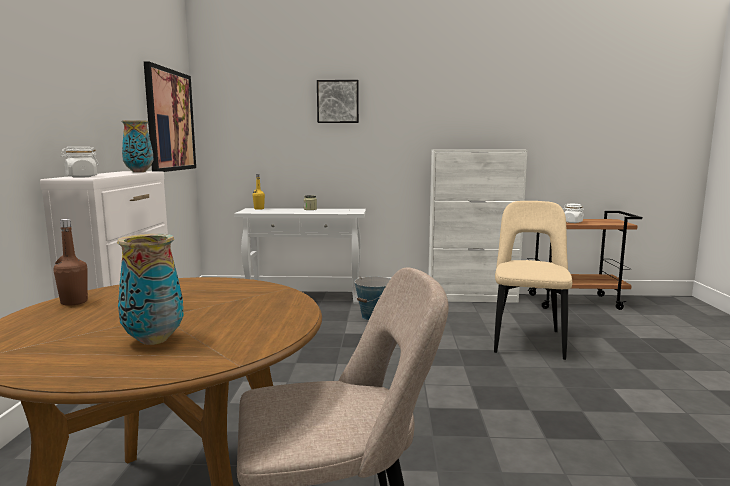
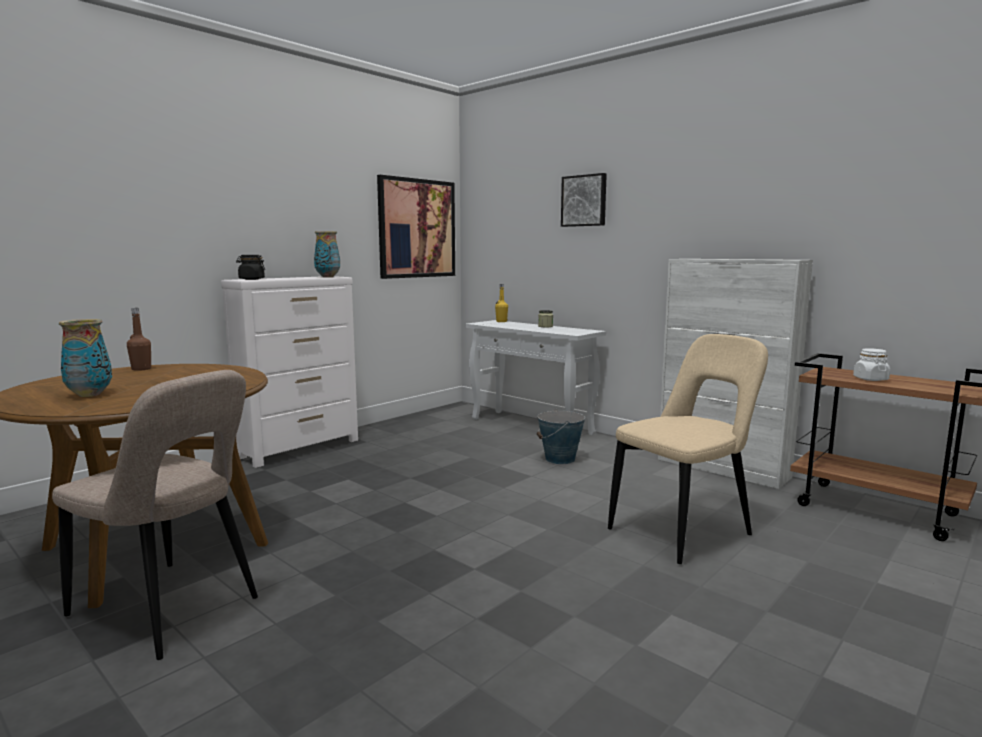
camera: 40 degrees right, 0 degrees up
white jar [60,147,99,178] -> black jar [236,255,265,280]

